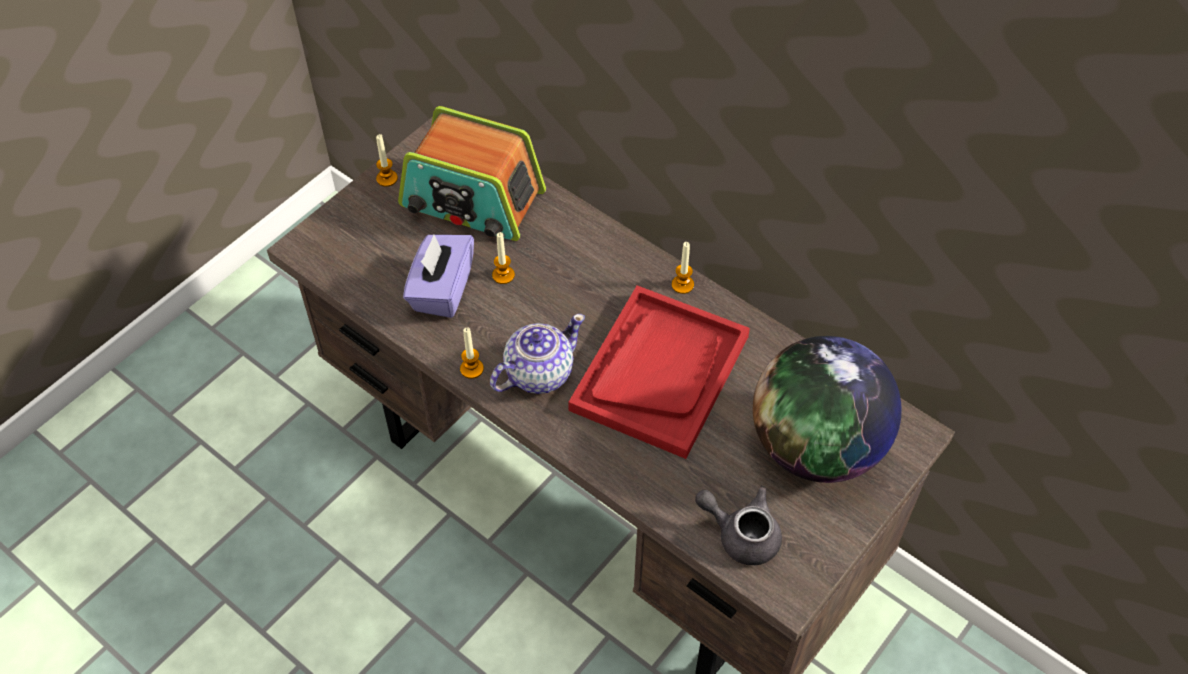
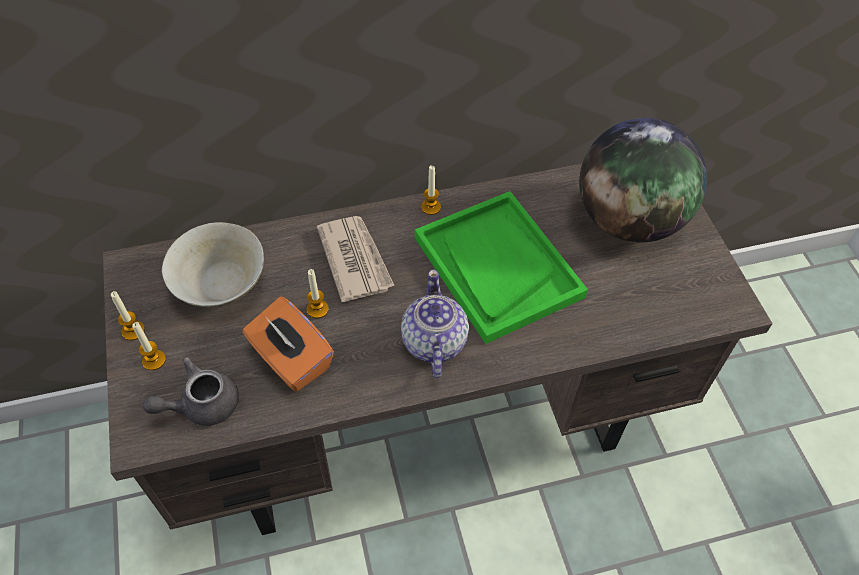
camera: 55 degrees left, 0 degrees up
radio [398,106,546,241] -> beige bowl [161,222,264,308]
purple tissue box [403,235,474,318] -> orange tissue box [243,297,334,392]
candle [460,328,484,379] -> candle moved to [132,322,166,370]
red tray [568,285,750,459] -> green tray [415,191,588,344]
grey teapot [695,486,782,565] -> grey teapot moved to [143,357,239,426]
none -> newspaper [317,216,395,302]

